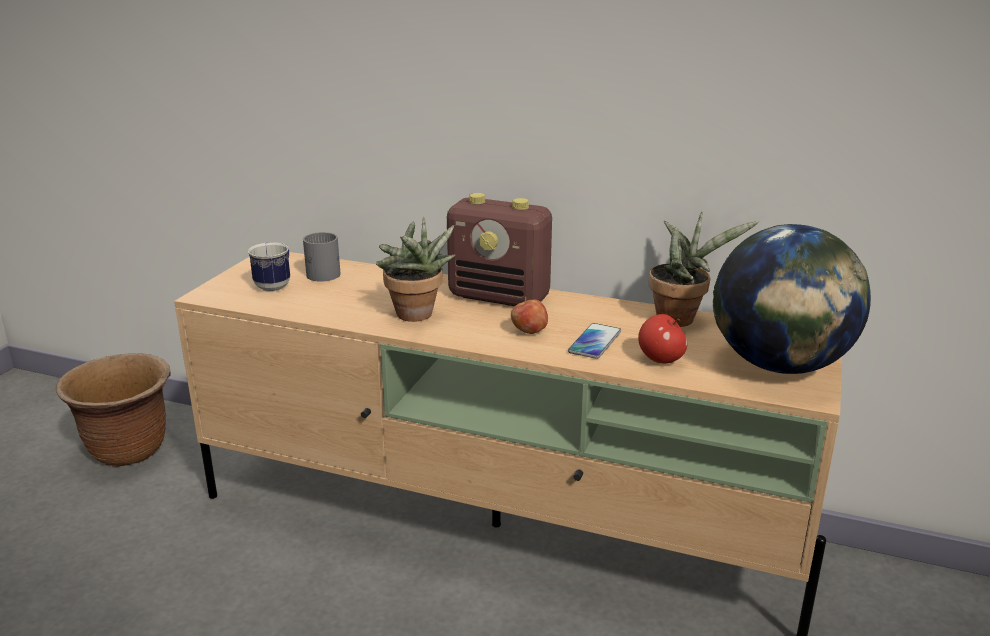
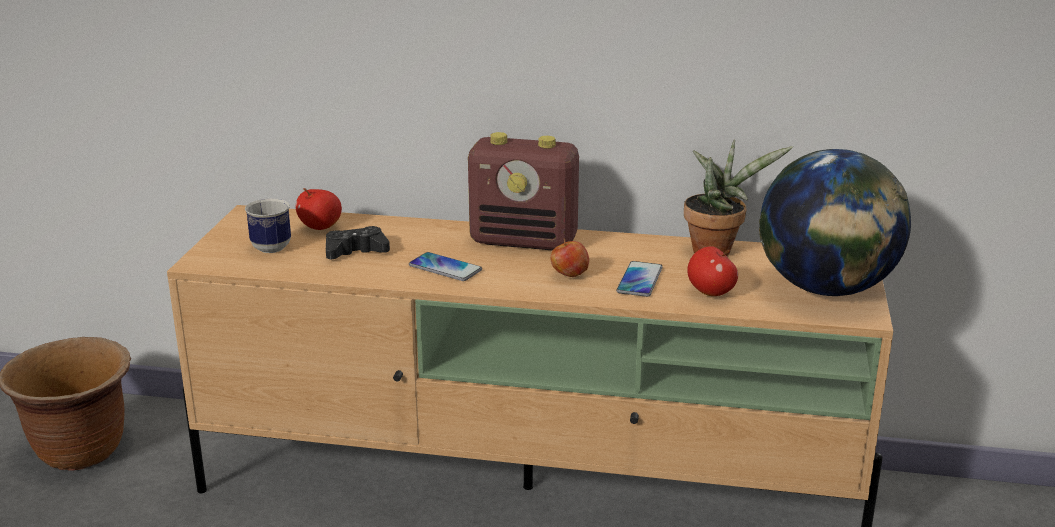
camera: 10 degrees left, 0 degrees up
grey mug [303,232,341,282] -> apple [296,188,342,230]
potted plant [376,217,455,322] -> phone [409,252,482,281]
none -> black game controller [326,226,390,259]

